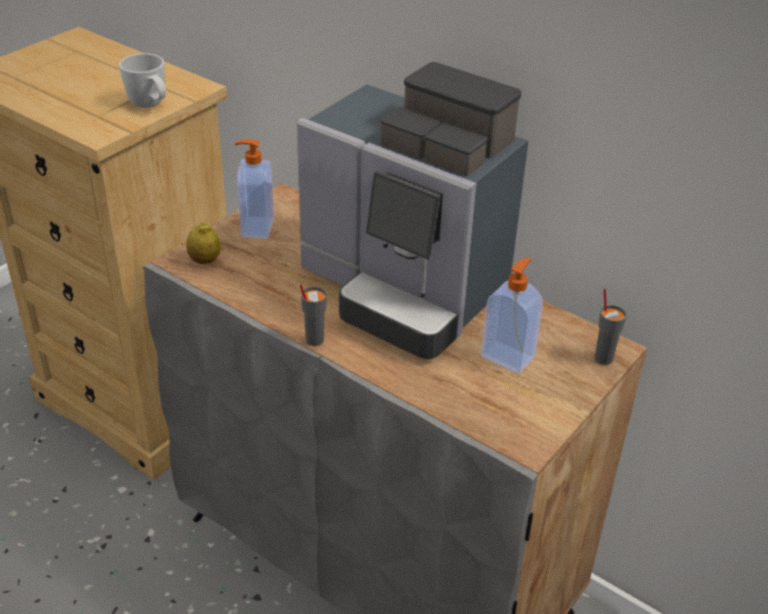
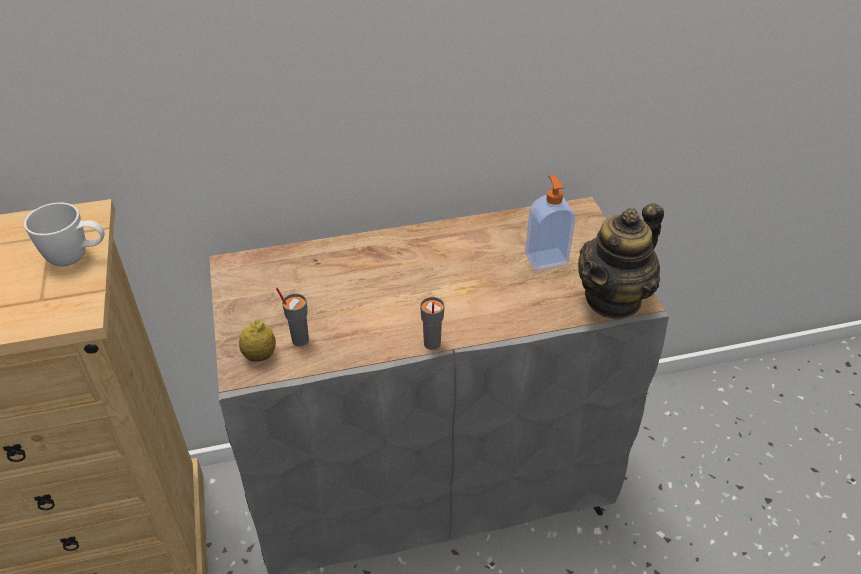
camera: 50 degrees left, 5 degrees up
soap dispenser [235,139,274,239] -> none
coffee machine [297,62,528,359] -> none
grey cup [595,289,627,365] -> grey cup moved to [276,288,309,346]
none -> teapot [578,203,664,320]

